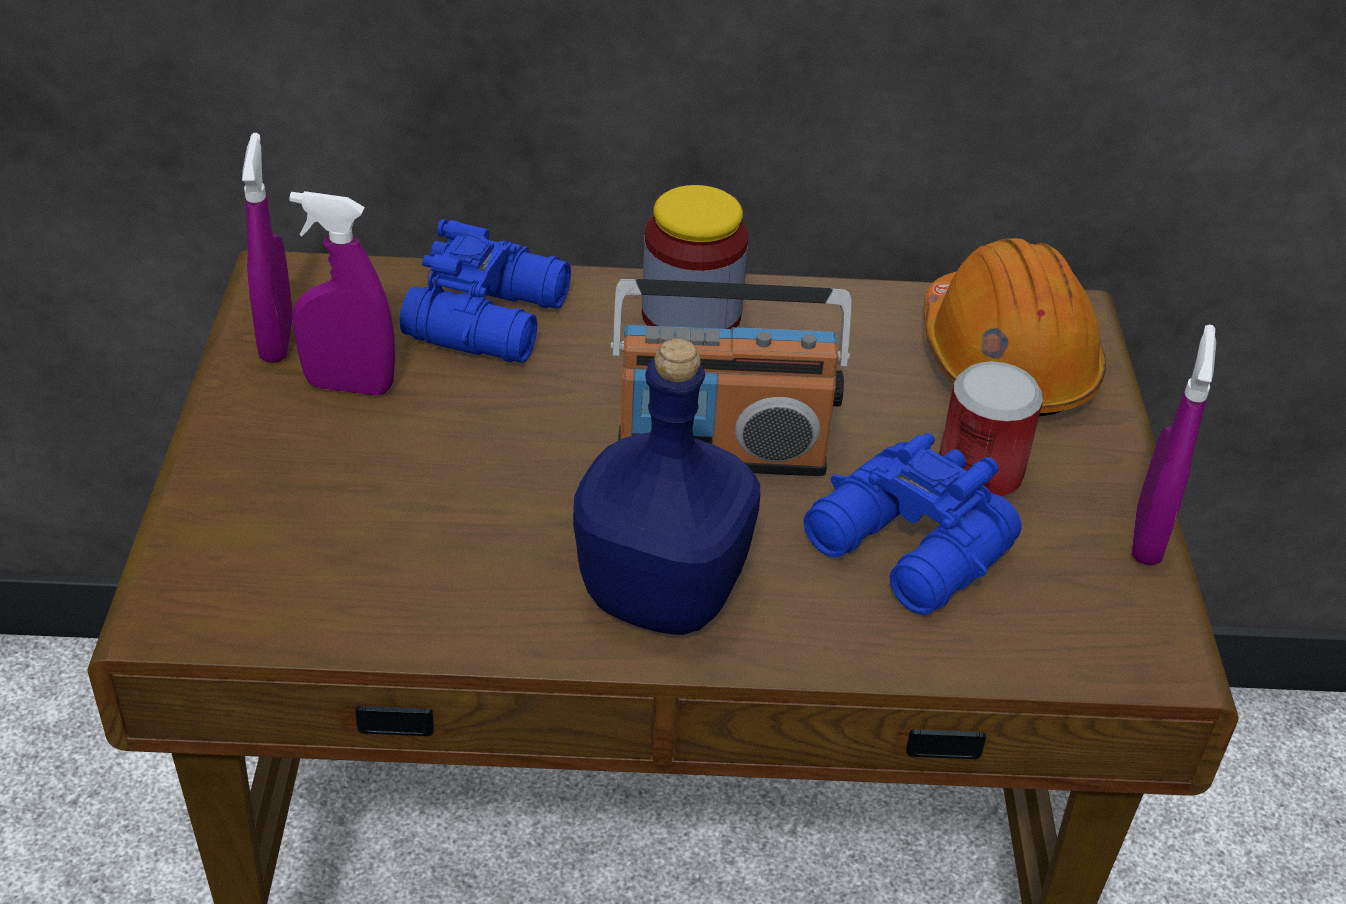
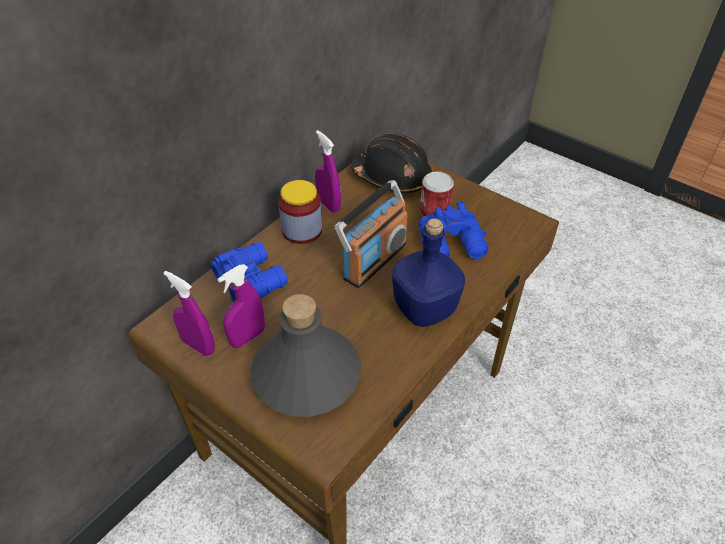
camera: 50 degrees left, 5 degrees up
orange hard hat [924,238,1106,416] -> black hard hat [351,133,433,193]
purple spray bottle [1131,325,1216,566] -> purple spray bottle moved to [315,130,341,213]
none -> grey bottle [251,294,361,417]

